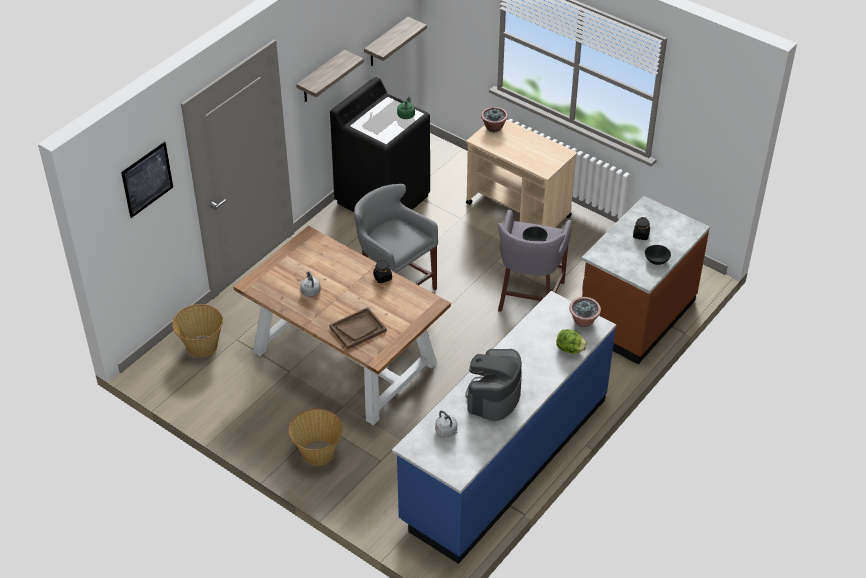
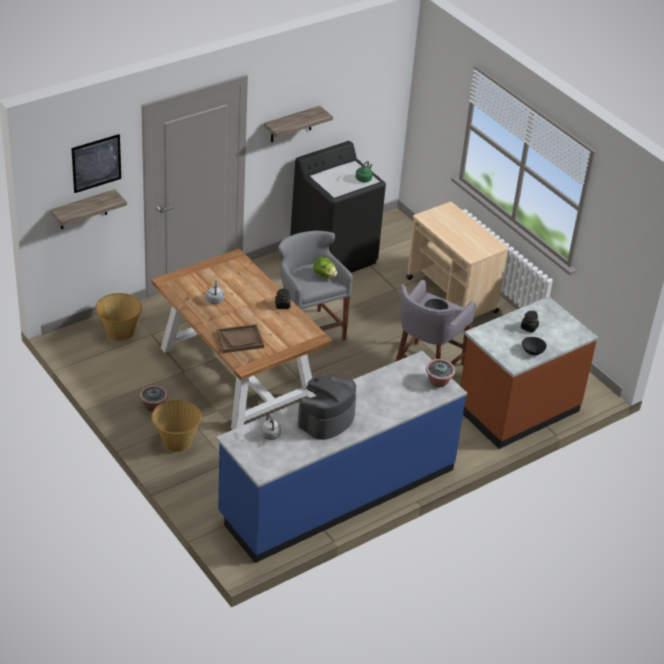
camera: 15 degrees right, 5 degrees down
shelf [364,17,427,66] -> shelf moved to [50,189,127,229]
potted plant [481,107,508,132] -> potted plant moved to [140,386,168,412]
lettuce [556,329,587,354] -> lettuce moved to [313,257,337,279]

